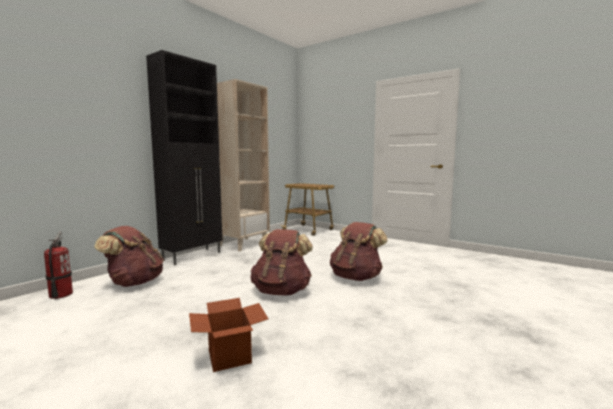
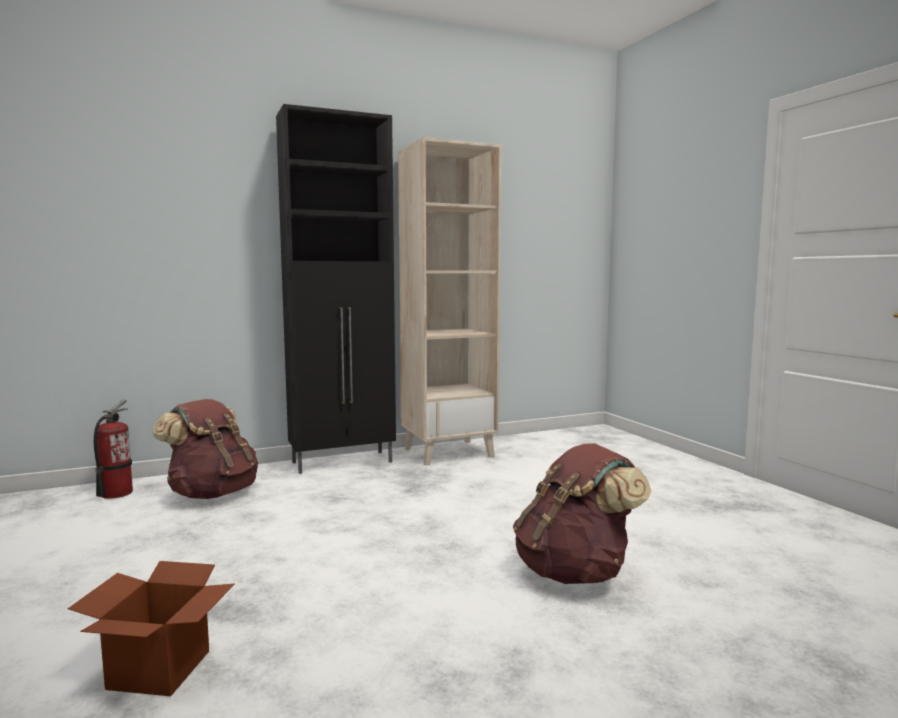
camera: 30 degrees right, 0 degrees up
brown backpack [250,229,313,295] -> none
cart [281,183,335,236] -> none

